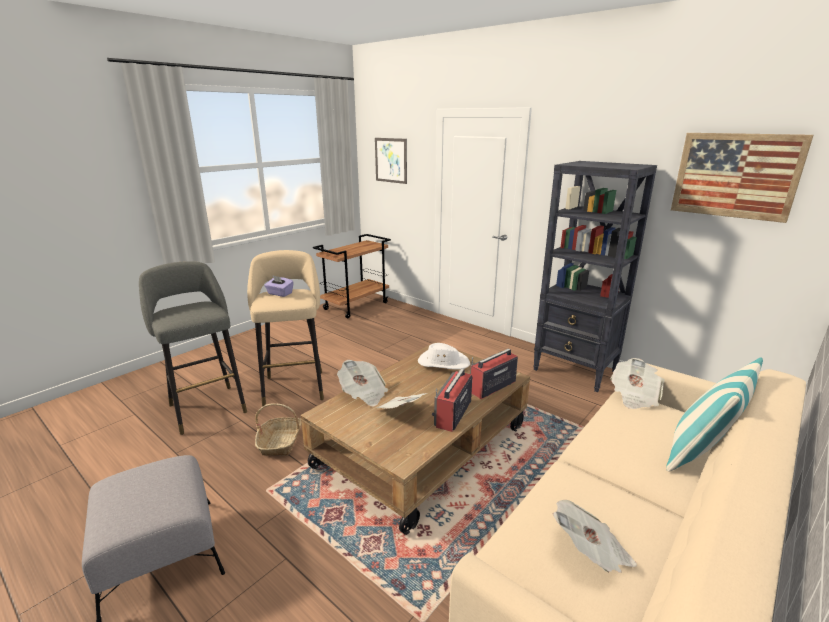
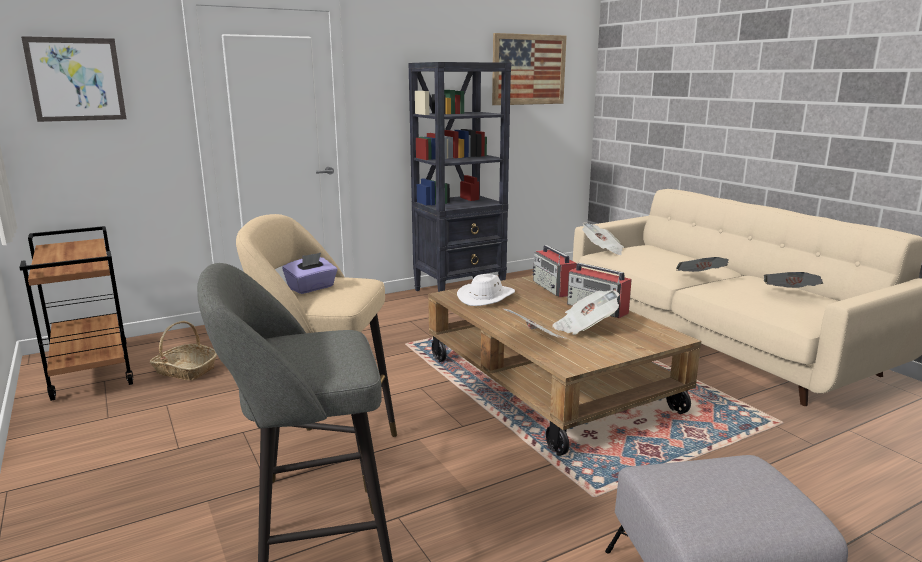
camera: 70 degrees left, 5 degrees down
basket [255,404,301,456] -> basket moved to [150,321,217,381]
pillow [666,357,763,471] -> none
none -> newspaper [676,257,729,272]

